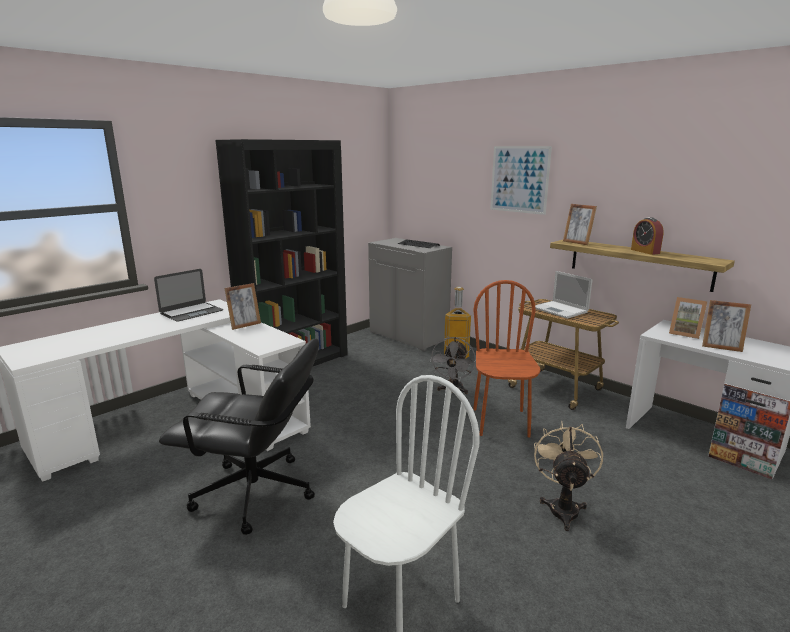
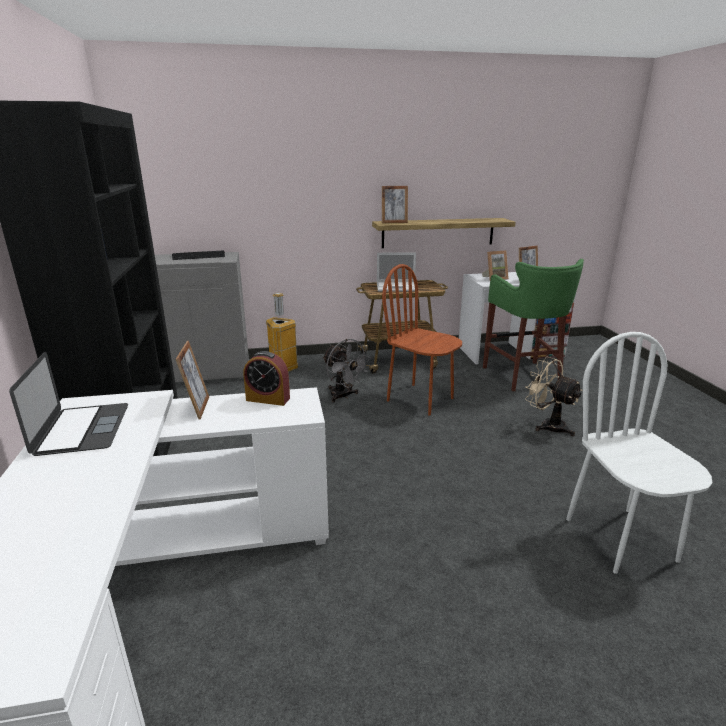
camera: 55 degrees left, 5 degrees up
black office chair [159,338,319,535] -> none
picture [491,146,552,215] -> none
alarm clock [631,217,664,255] -> alarm clock moved to [243,351,290,406]
none -> green stool [483,259,584,391]

